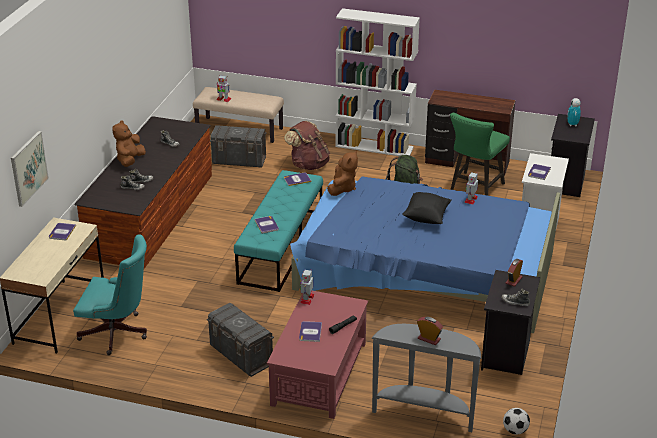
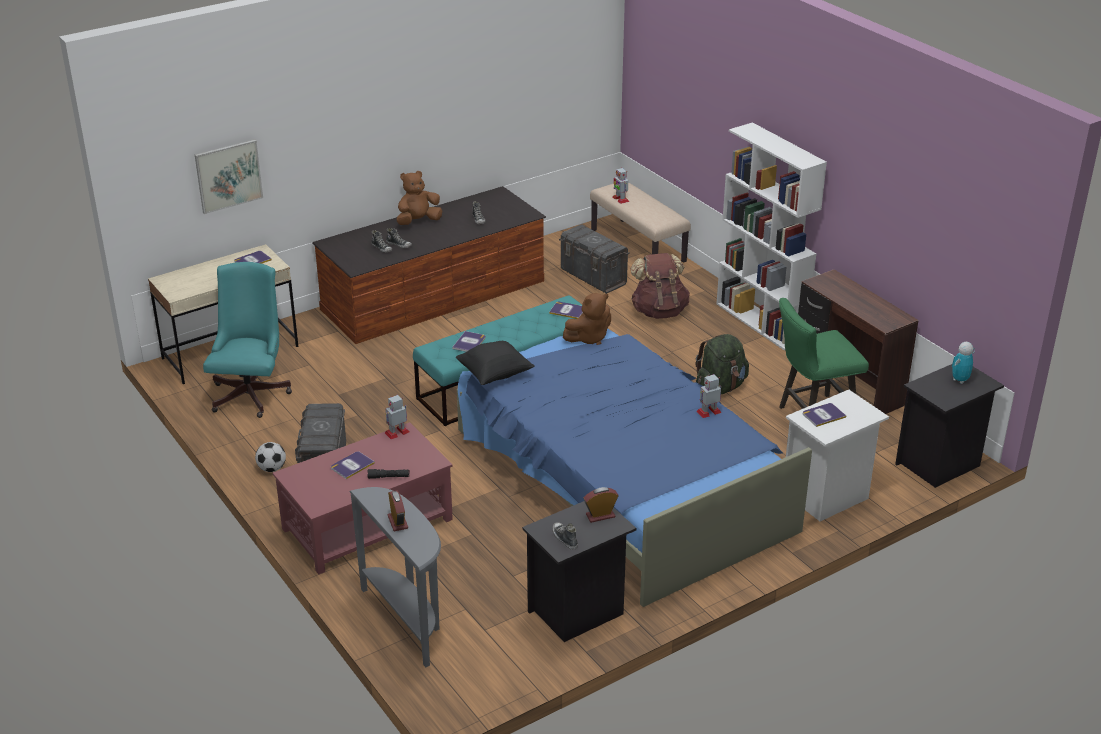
camera: 40 degrees right, 0 degrees up
turquoise office chair [73,234,147,355] -> turquoise office chair turned 135 degrees counterclockwise [203,262,292,418]
black pillow [402,192,452,224] -> black pillow moved to [456,341,535,385]
football [503,408,530,434] -> football moved to [255,442,286,472]

